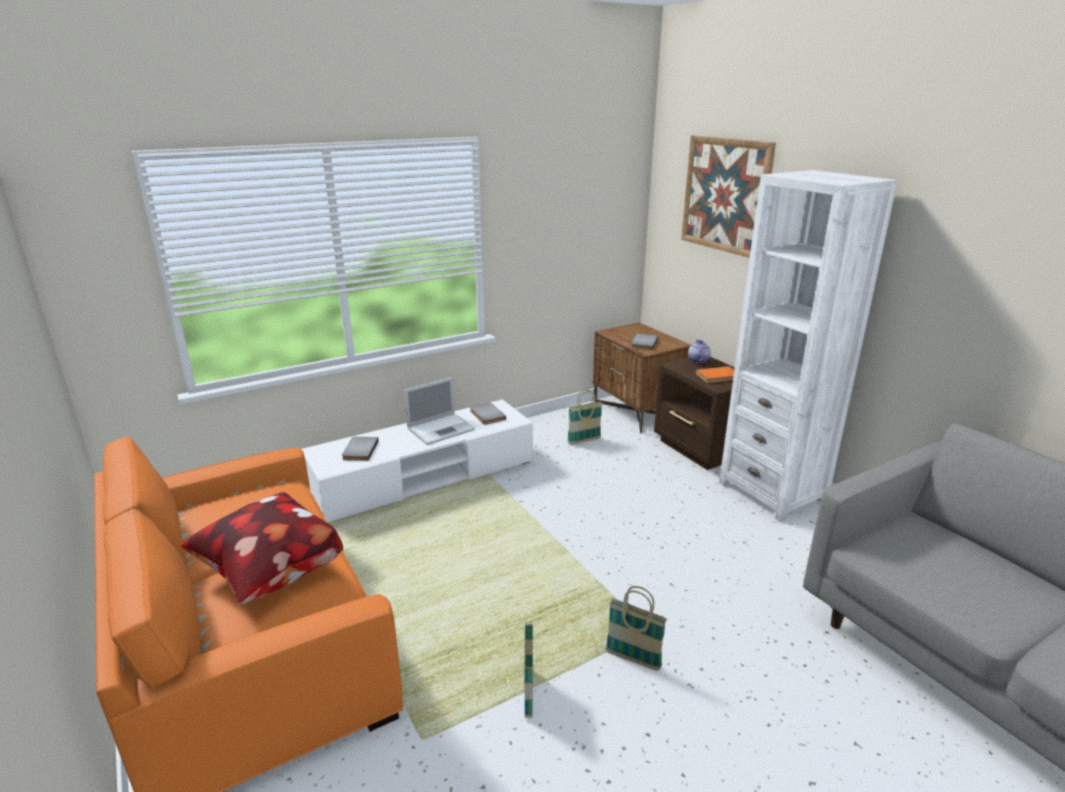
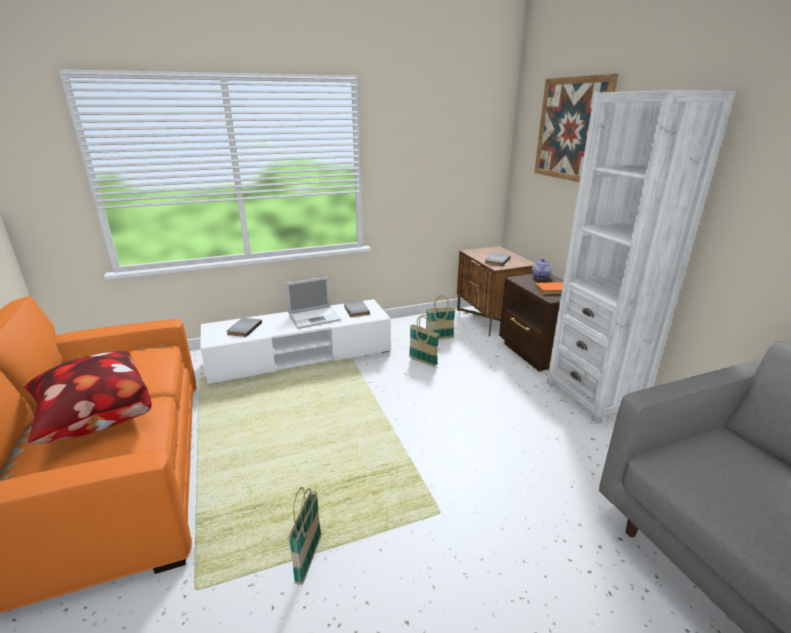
camera: 10 degrees right, 0 degrees up
basket [606,586,667,671] -> basket moved to [409,315,439,367]

